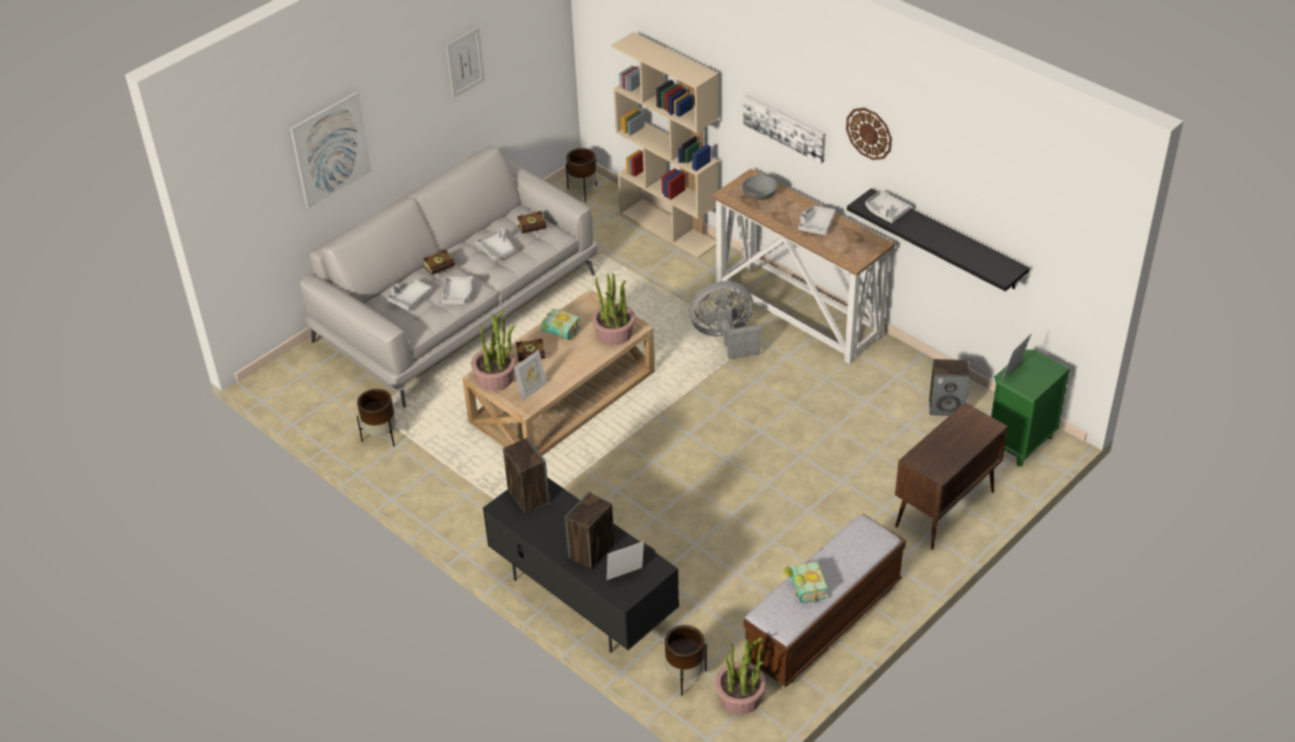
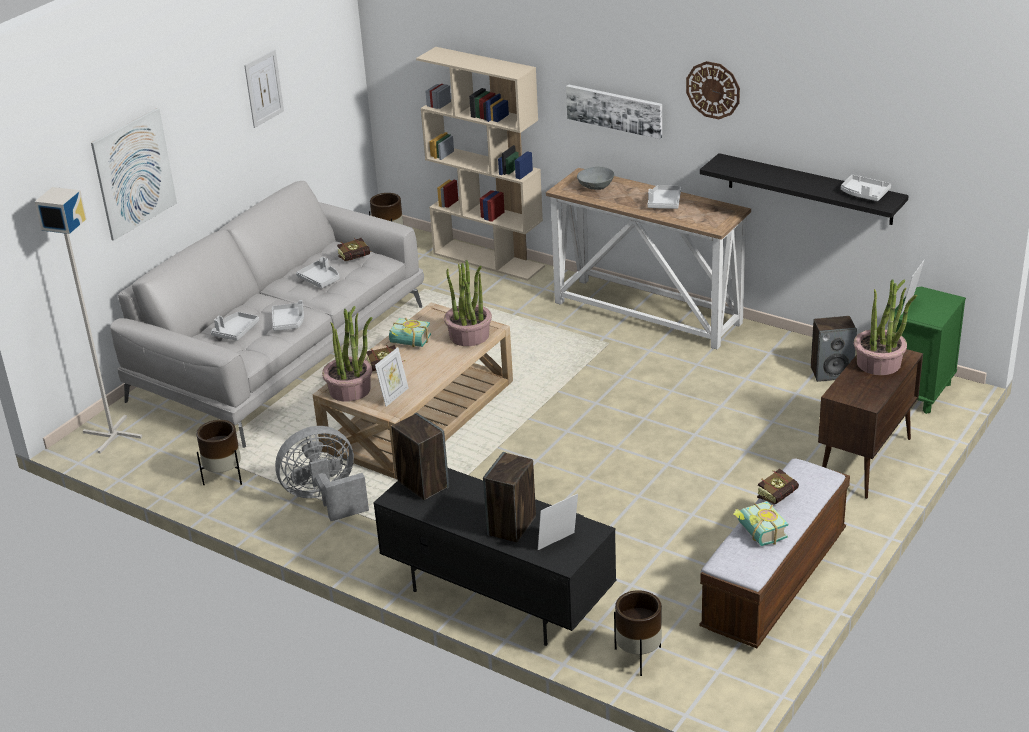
camera: 10 degrees left, 10 degrees down
book [423,249,455,275] -> book moved to [757,469,799,504]
grey fan [690,281,761,360] -> grey fan moved to [275,426,369,521]
potted plant [715,638,766,715] -> potted plant moved to [854,279,917,375]
grey tray [865,191,911,223] -> grey tray moved to [841,175,891,201]
none -> grey floor lamp [35,187,142,454]

